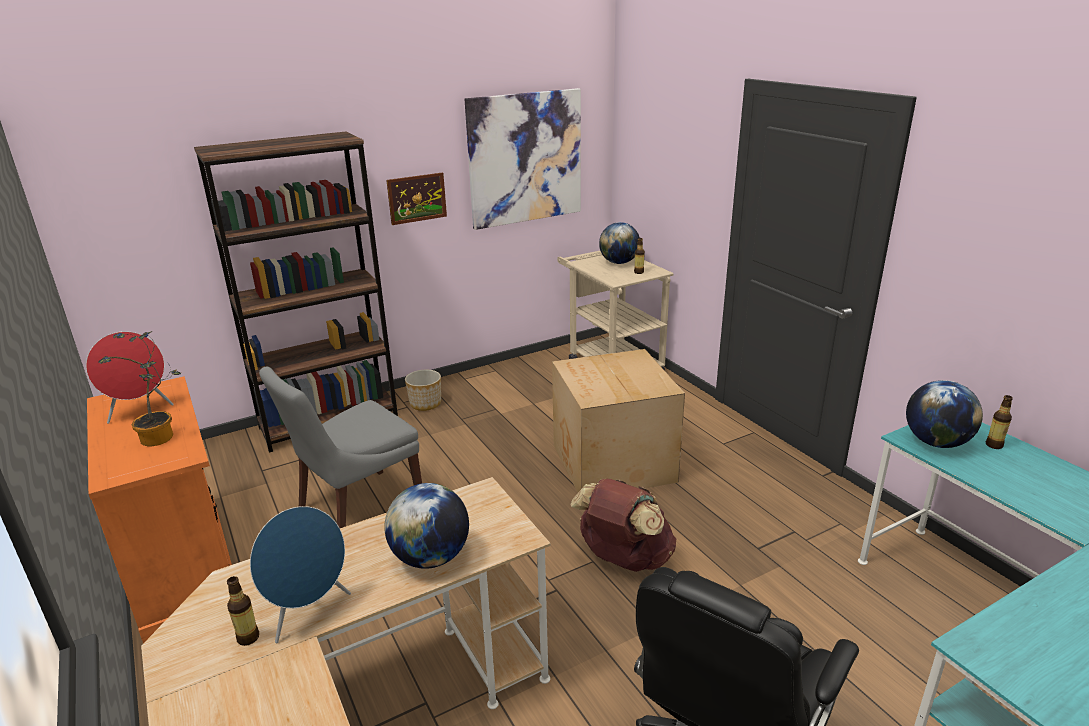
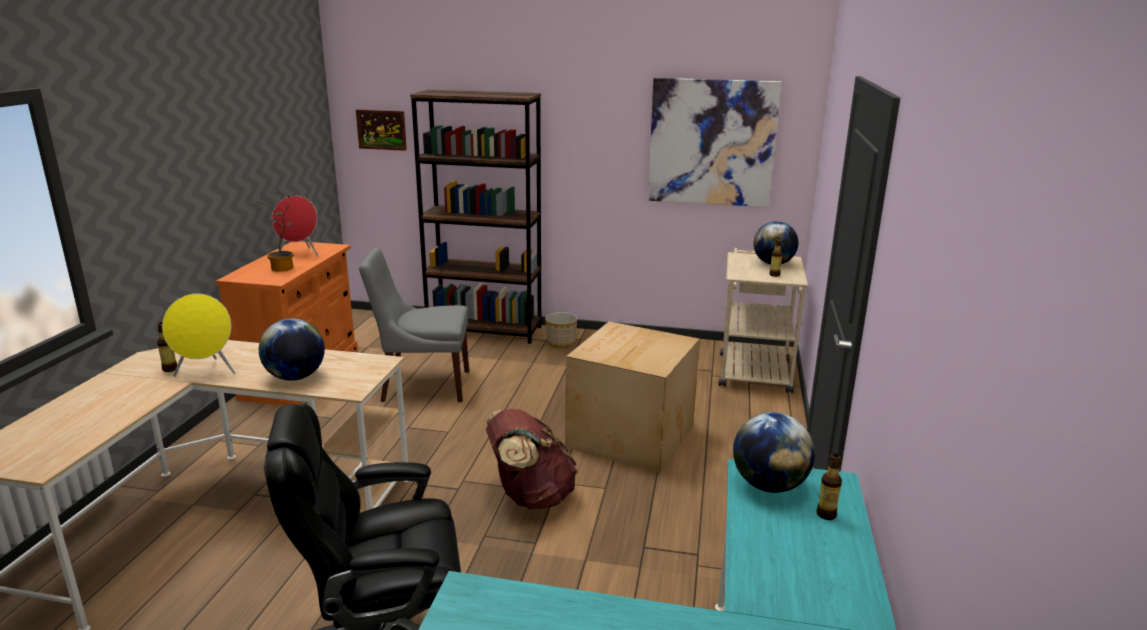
camera: 40 degrees right, 5 degrees down
blue speaker [250,506,351,643] -> yellow speaker [162,294,235,377]
picture [386,173,447,225] -> picture moved to [356,110,407,151]

